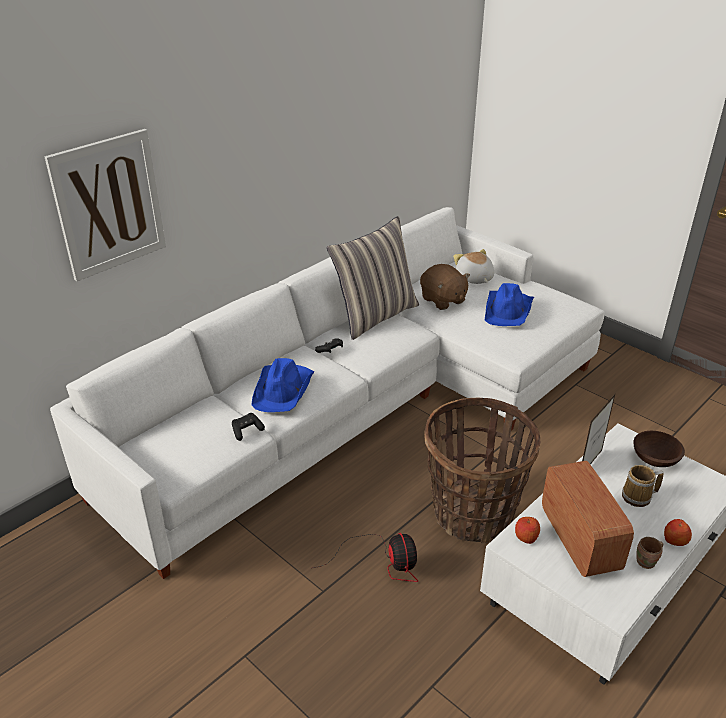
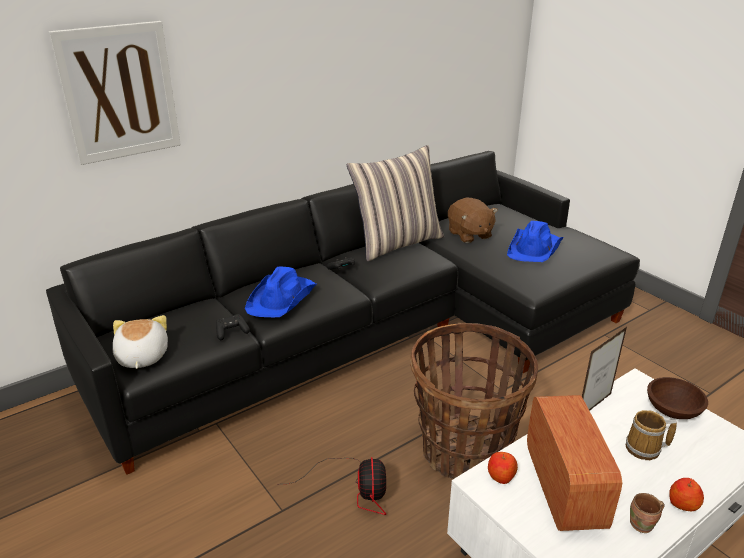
camera: 10 degrees right, 5 degrees down
white sofa [50,207,604,579] -> black sofa [46,151,640,475]
plush toy [453,249,494,284] -> plush toy moved to [113,315,168,369]

